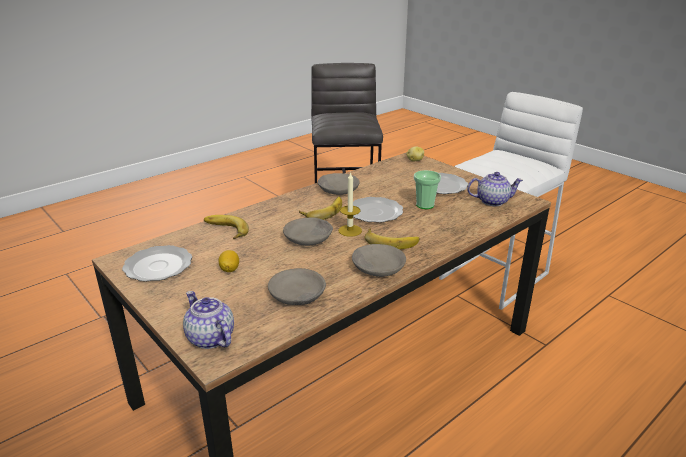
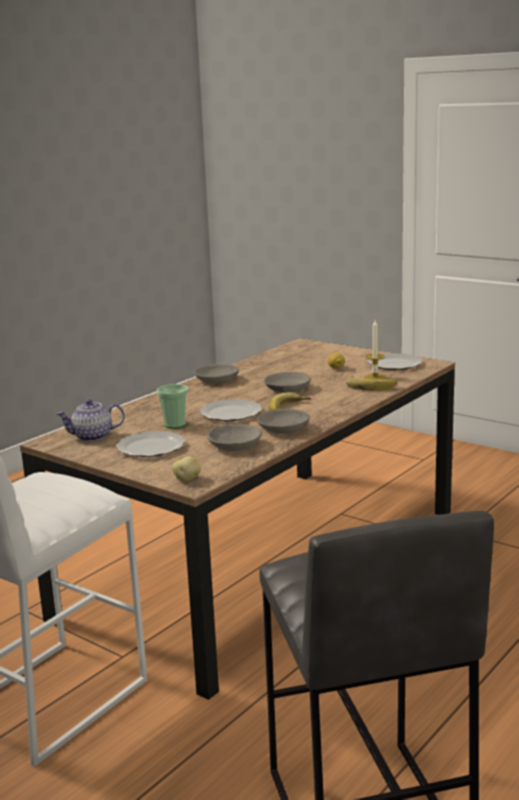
camera: 170 degrees right, 10 degrees down
teapot [183,291,234,349] -> none
grey bowl [268,268,326,305] -> grey bowl moved to [207,424,262,451]
candle [338,172,362,237] -> candle moved to [364,320,386,380]
banana [364,228,420,249] -> none

